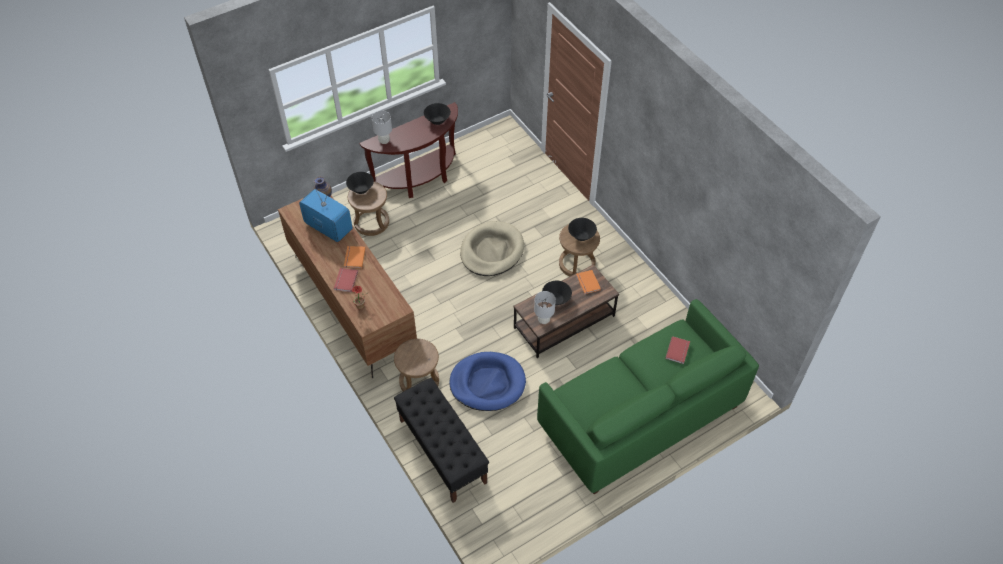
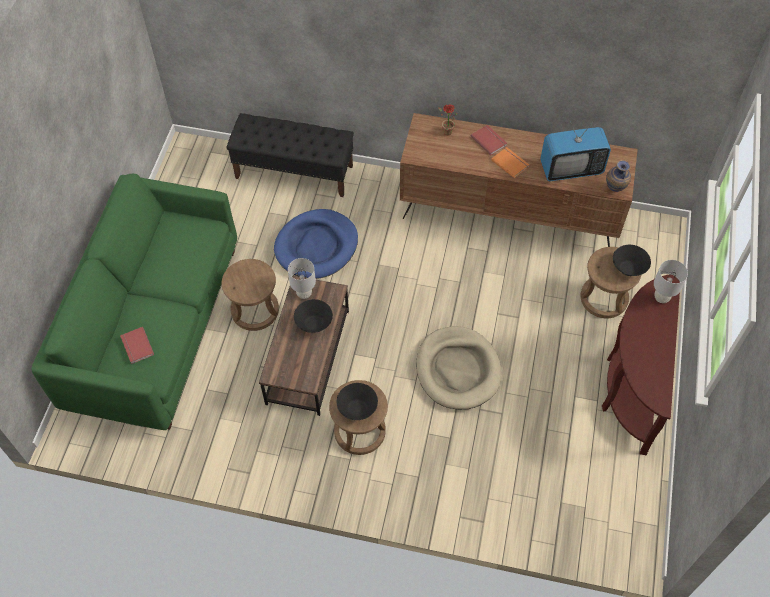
camera: 135 degrees right, 5 degrees up
brown stool [394,339,439,391] -> brown stool moved to [221,259,279,331]
black bowl [424,103,451,125] -> none
orange book [576,270,601,294] -> none

